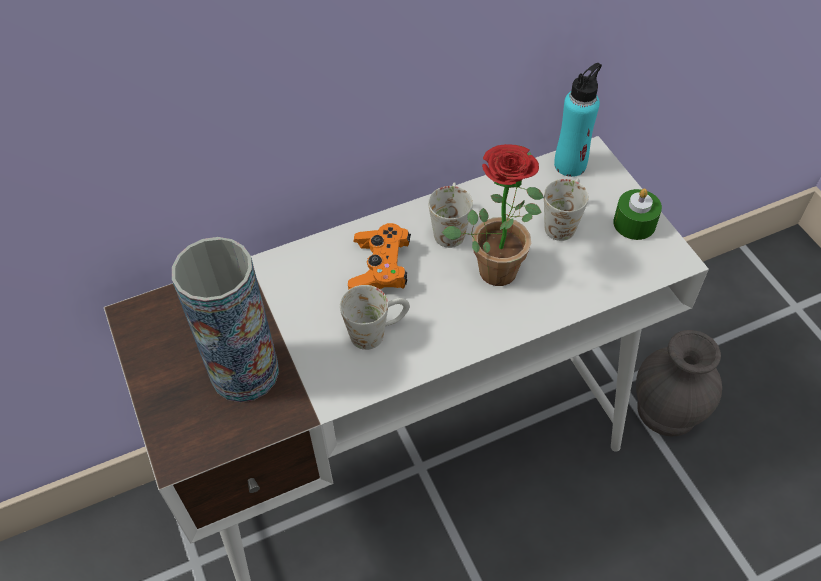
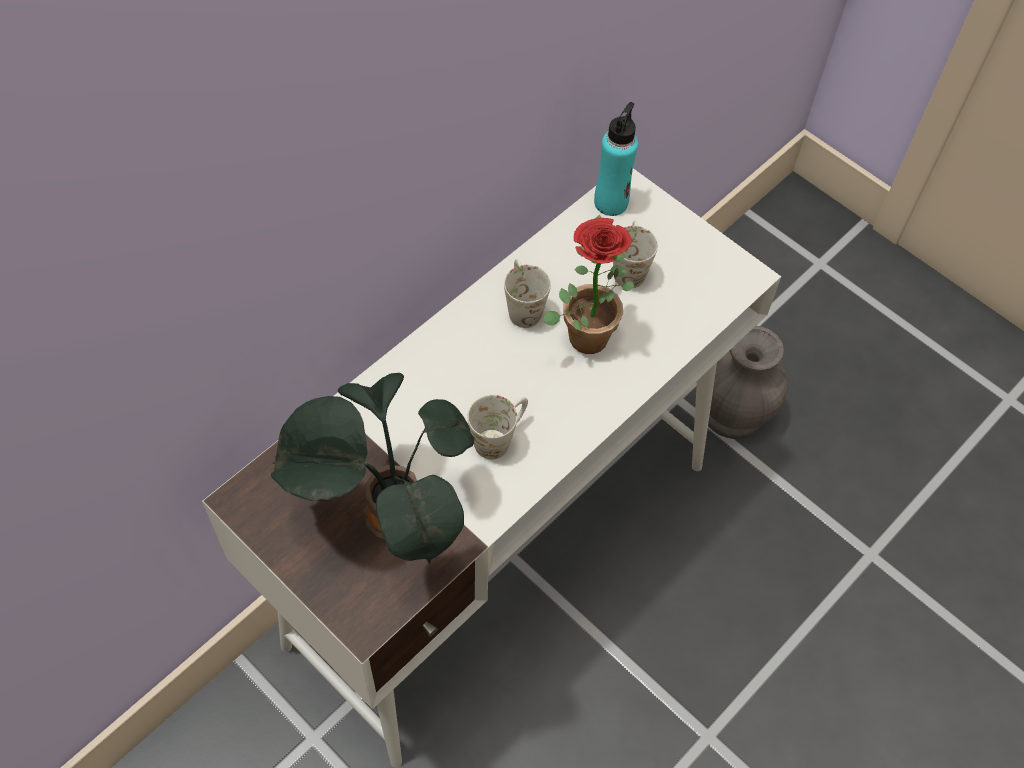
camera: 25 degrees left, 5 degrees up
vase [172,237,279,402] -> potted plant [271,373,474,563]
orange game controller [348,223,411,289] -> none
green candle [613,189,662,240] -> none

